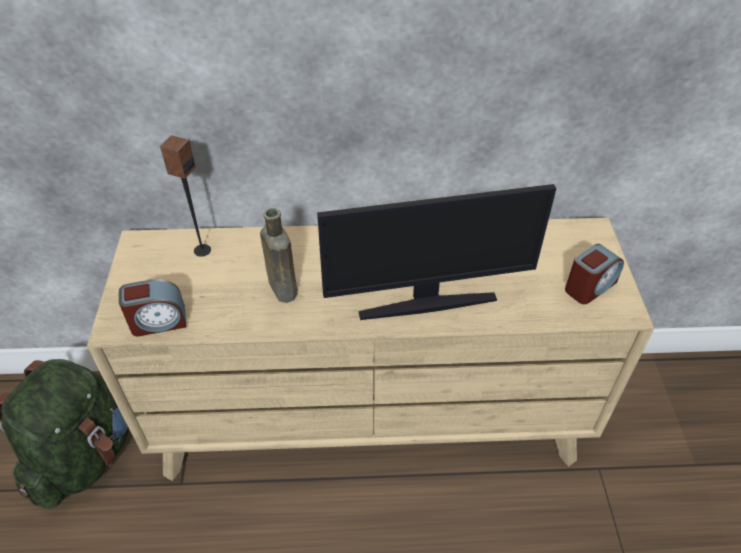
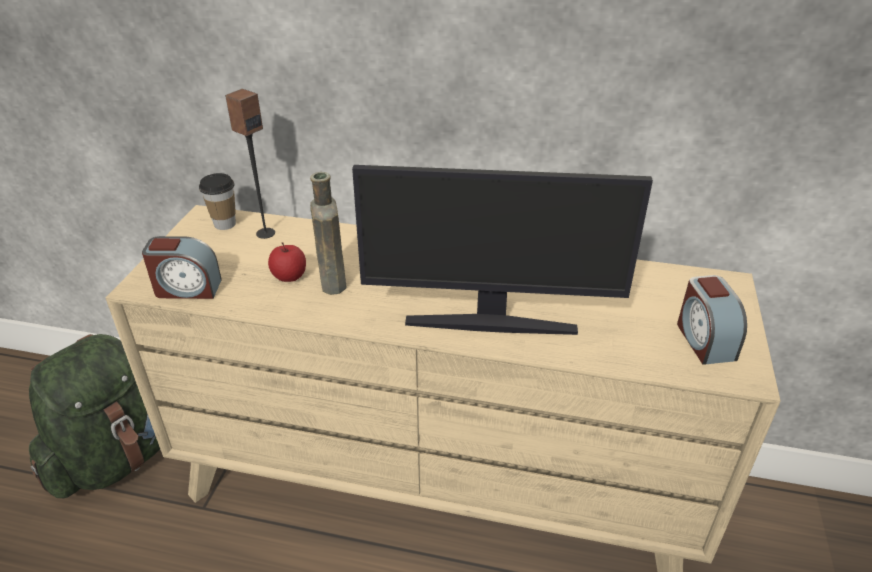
camera: 15 degrees right, 10 degrees down
alarm clock [565,244,624,304] -> alarm clock turned 105 degrees clockwise [677,275,747,365]
none -> cup [199,173,236,230]
none -> apple [268,242,306,282]

